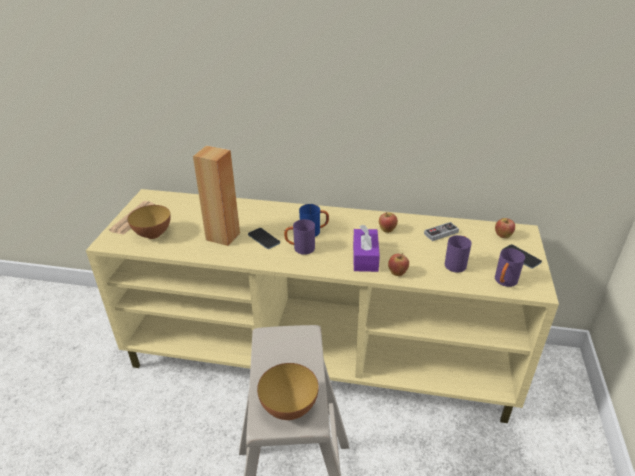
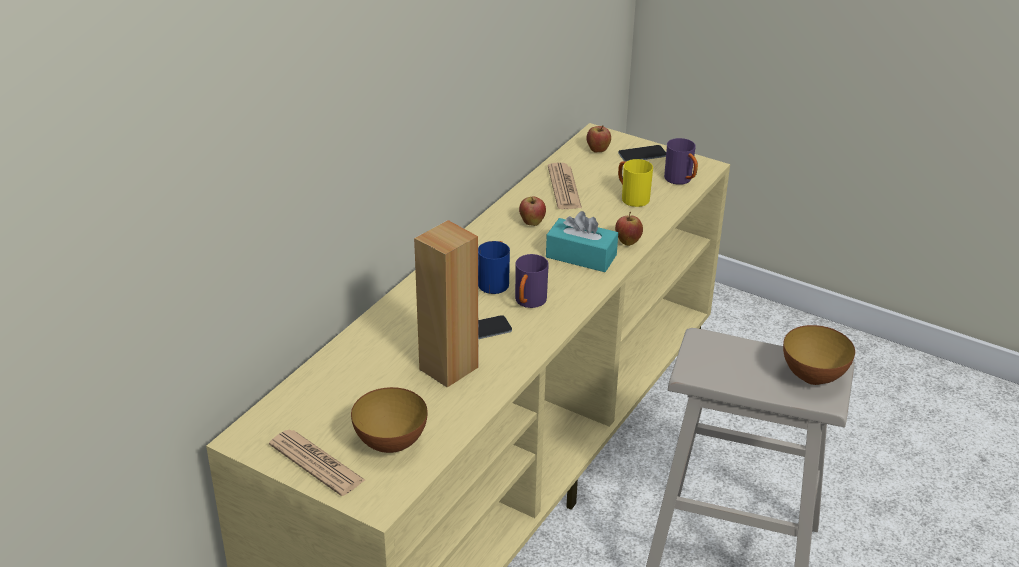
camera: 70 degrees left, 0 degrees up
purple tissue box [353,225,380,272] -> turquoise tissue box [546,211,618,272]
game controller [424,222,459,241] -> newspaper [548,162,582,209]
purple mug [445,235,472,272] -> yellow mug [618,159,653,207]

